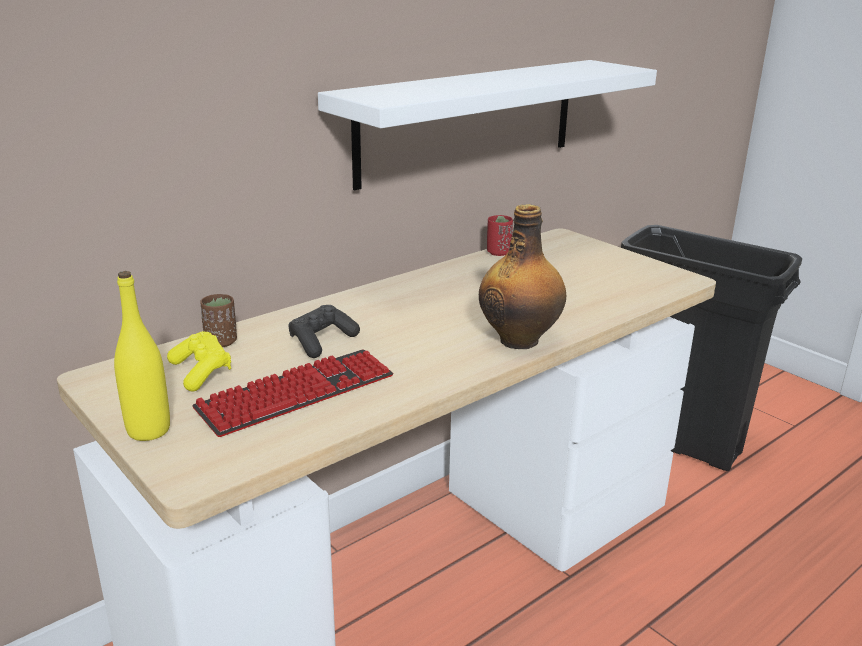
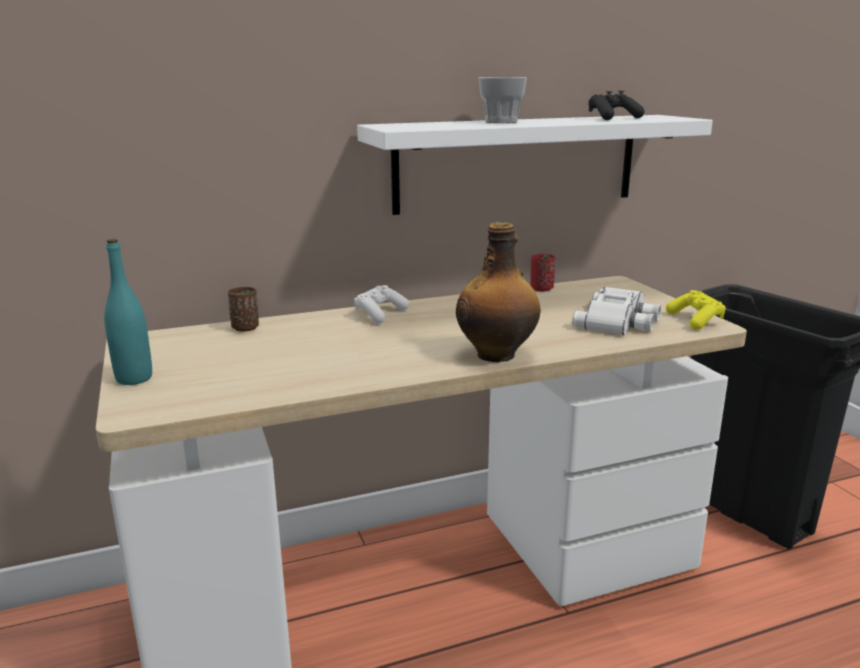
camera: 20 degrees right, 5 degrees down
yellow bottle [114,271,170,441] -> turquoise bottle [104,239,152,385]
yellow game controller [167,331,231,392] -> yellow game controller moved to [666,290,726,330]
keyboard [192,349,393,437] -> none
black game controller [288,305,360,358] -> black game controller moved to [589,91,644,120]
none -> white game controller [354,285,409,324]
none -> cup [479,77,527,123]
none -> white binoculars [572,287,661,335]

